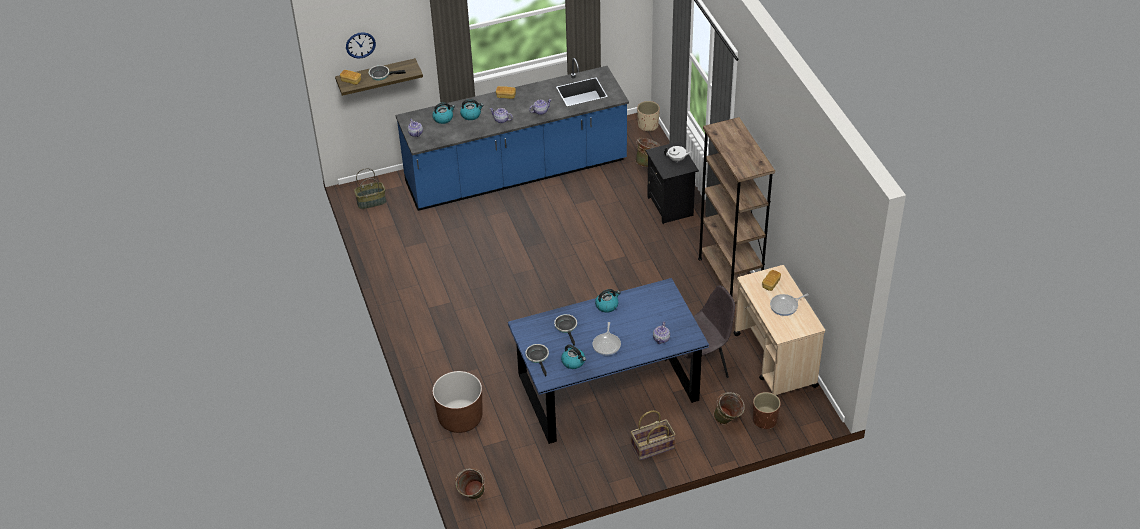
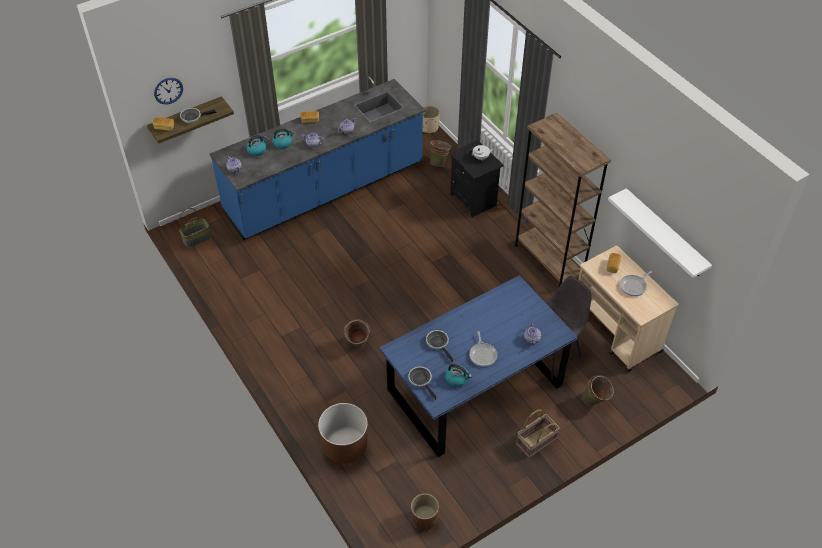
camera: 15 degrees left, 5 degrees up
green bucket [455,468,485,499] -> green bucket moved to [344,319,370,346]
kettle [595,289,621,313] -> none
brown planter [753,392,781,429] -> brown planter moved to [411,493,439,531]
none -> white shelf [608,188,712,278]

